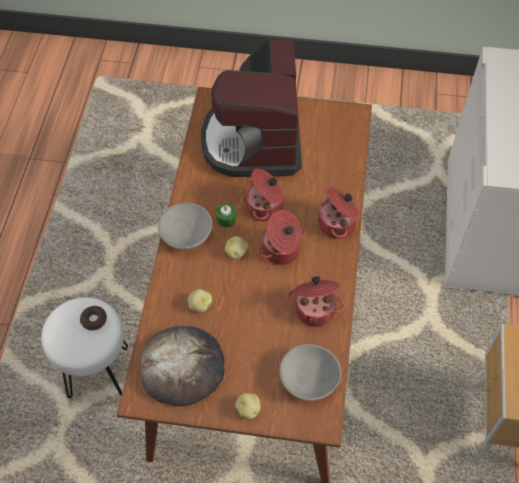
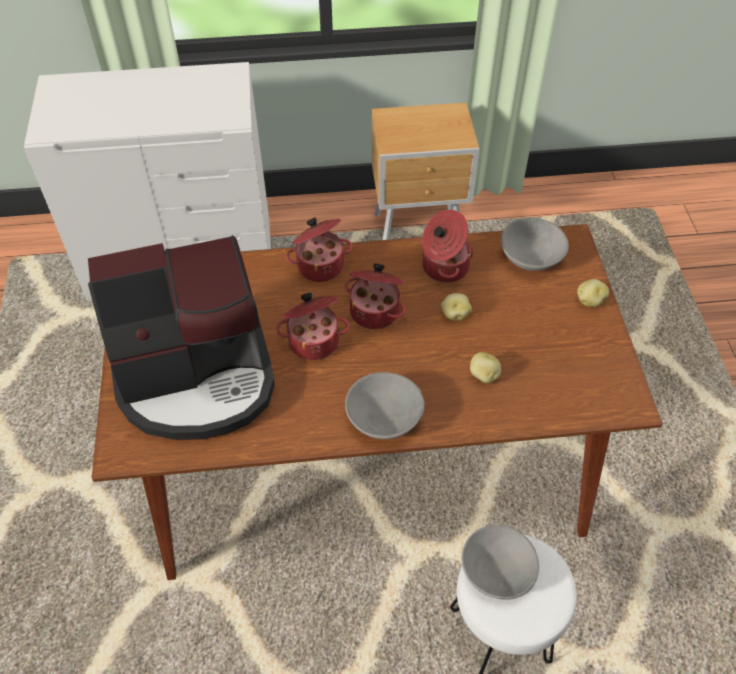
camera: 105 degrees left, 5 degrees down
donut [80,306,107,331] -> grey bowl [462,525,539,600]
bread [140,326,225,406] -> none
green candle [216,203,236,227] -> none
potato [225,236,248,259] -> potato moved to [441,293,472,321]

